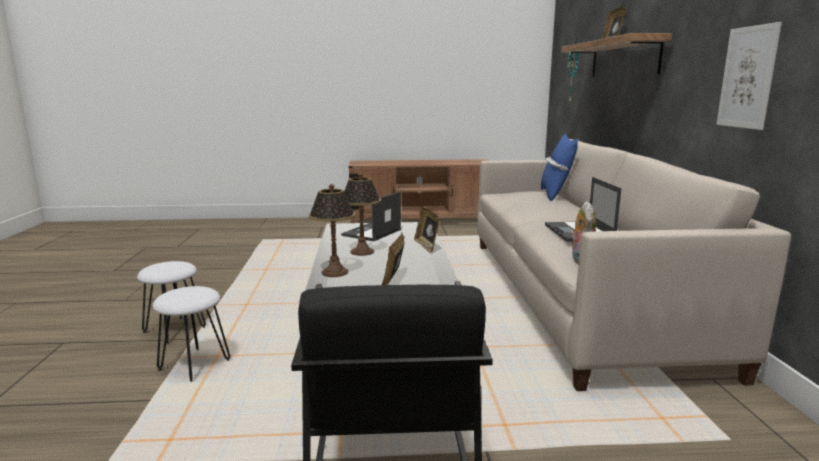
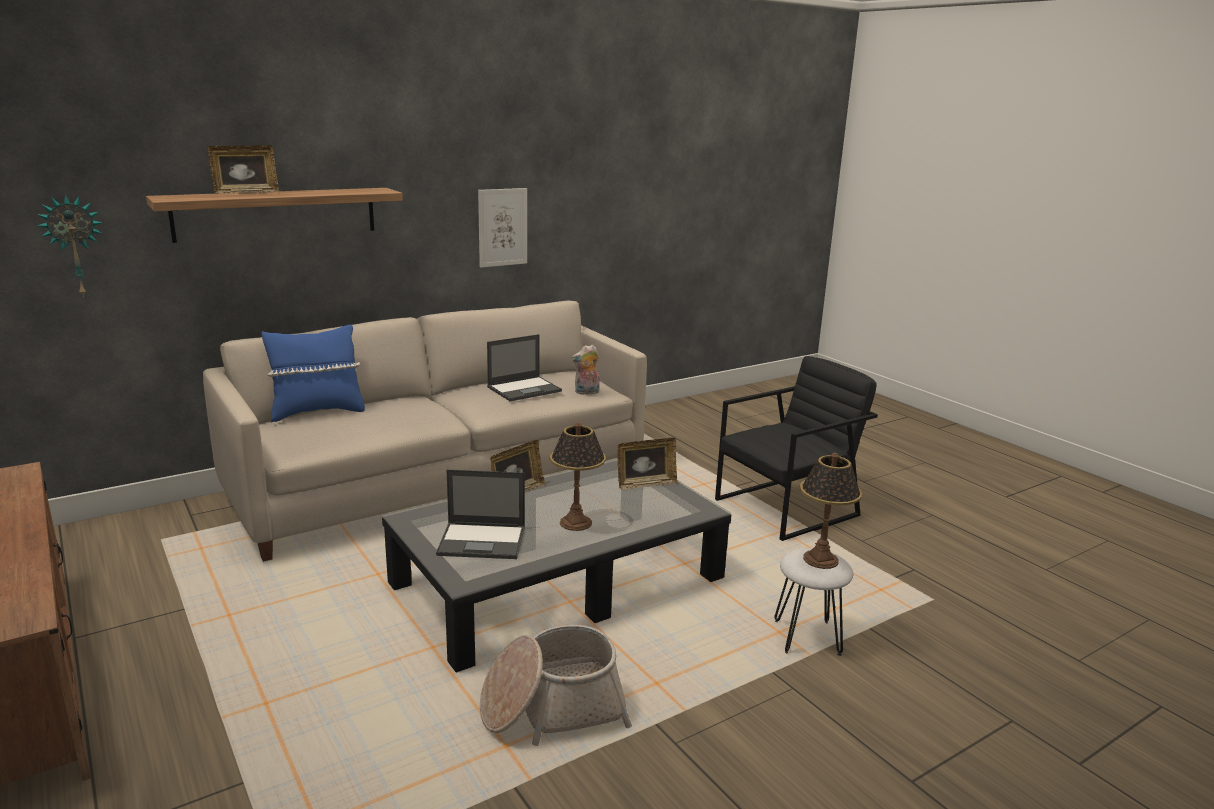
camera: 120 degrees left, 5 degrees up
white stool [137,261,206,344] -> none
table lamp [308,184,356,277] -> table lamp moved to [800,453,862,569]
none -> basket [480,625,632,746]

